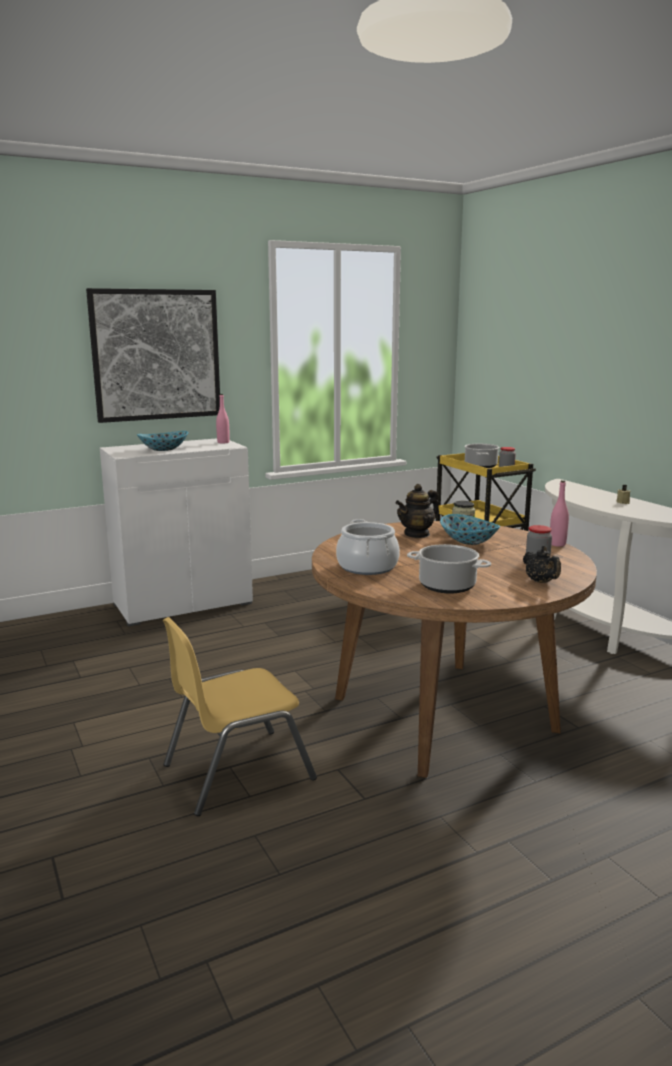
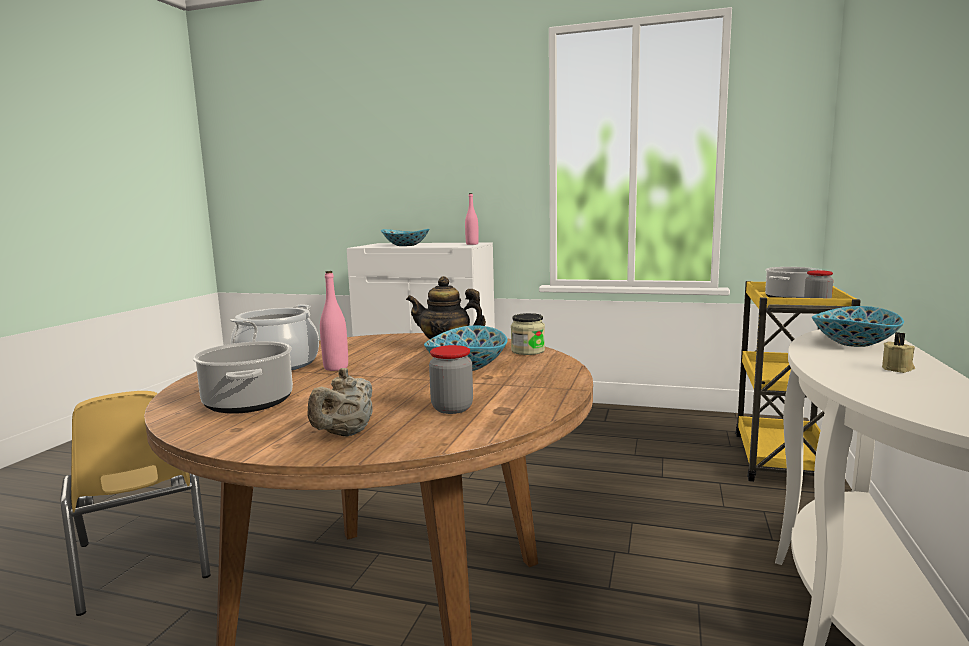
camera: 45 degrees right, 5 degrees down
picture [86,288,220,423] -> none
yellow chair [163,617,317,816] -> yellow chair turned 135 degrees counterclockwise [61,391,211,616]
black teapot [523,546,561,583] -> beige teapot [308,368,373,437]
pink bottle [550,480,569,547] -> pink bottle moved to [320,271,348,371]
none -> bowl [812,306,904,347]

